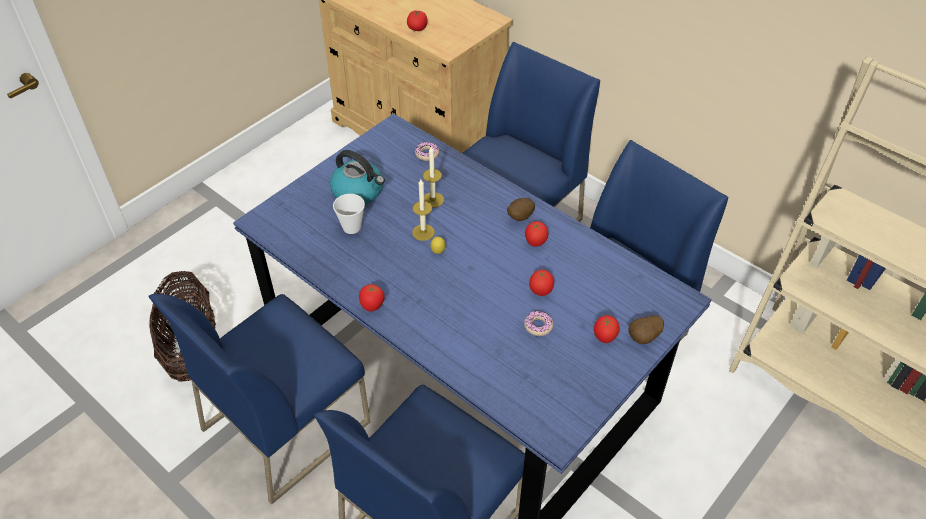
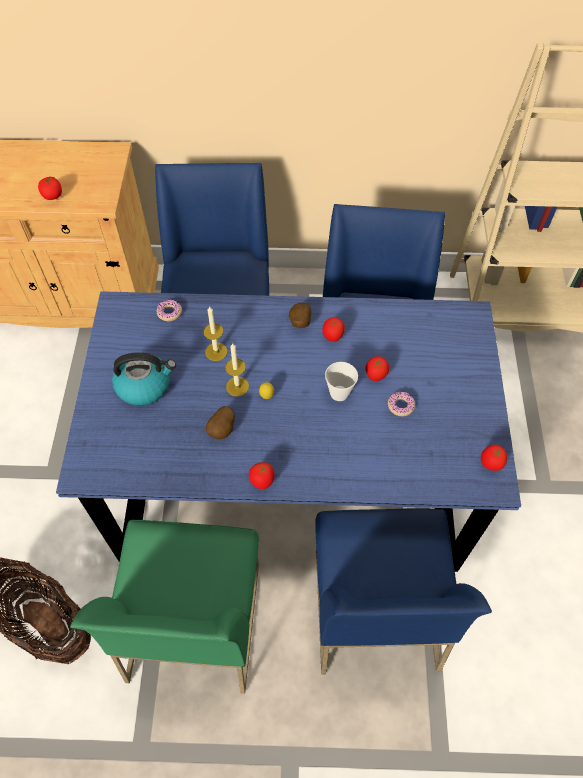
camera: 40 degrees left, 10 degrees up
blue chair [148,294,370,505] -> green chair [70,520,259,694]
cup [333,194,365,234] -> cup moved to [325,362,358,401]
tomato [594,315,620,343] -> tomato moved to [481,444,507,471]
potato [628,315,664,344] -> potato moved to [206,406,235,439]

